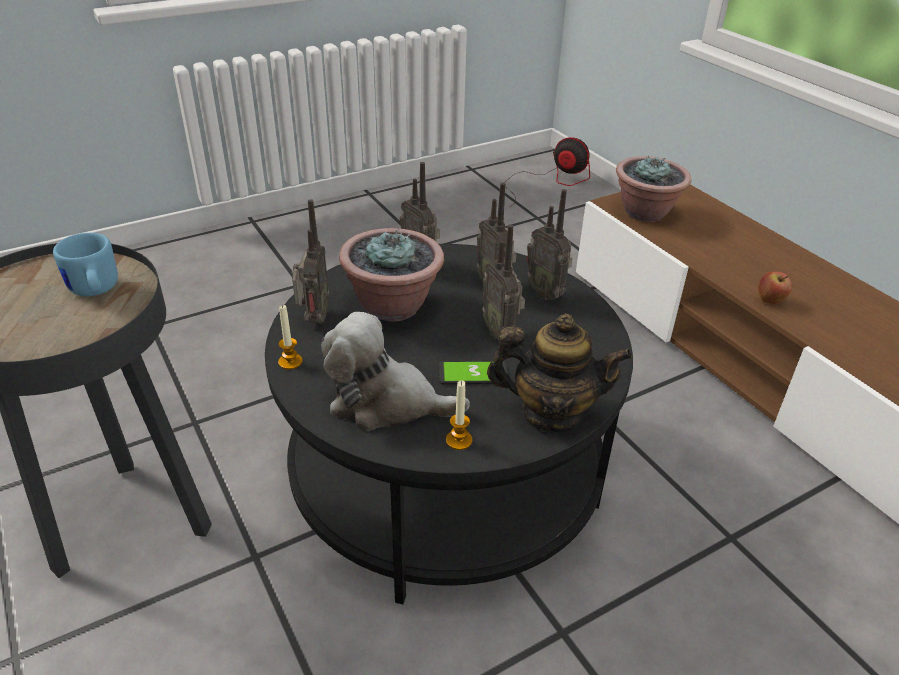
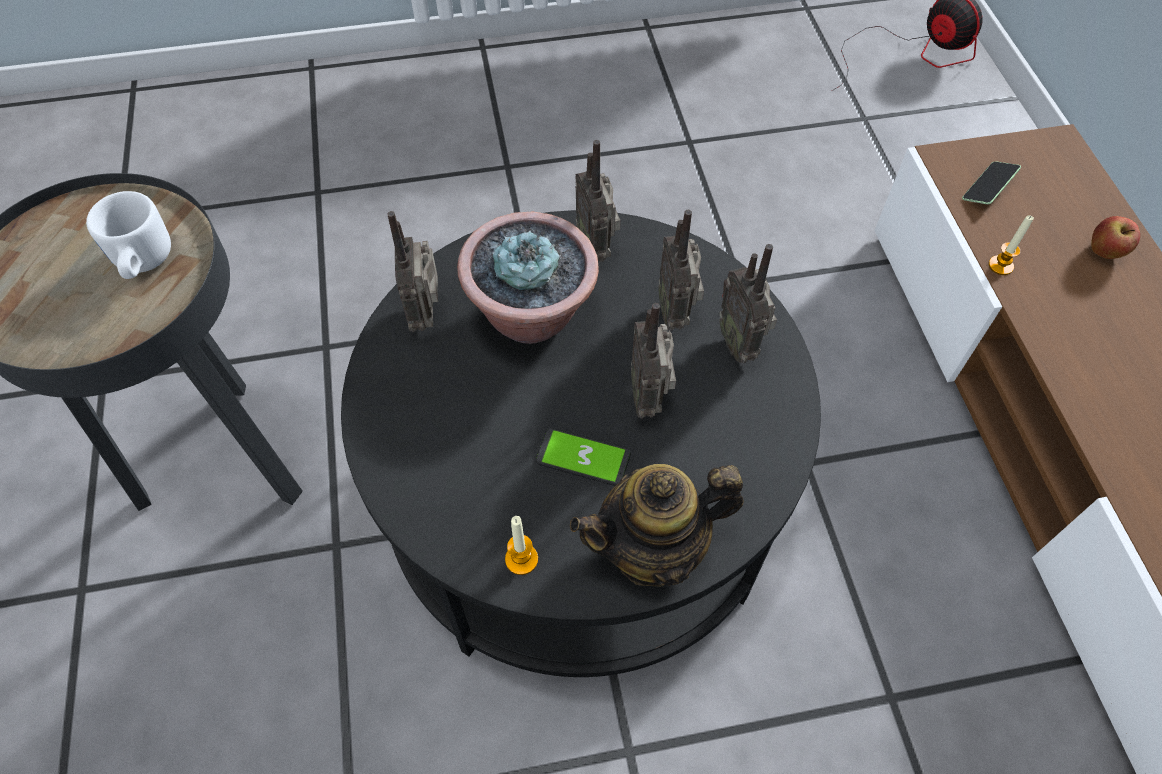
camera: 20 degrees right, 20 degrees up
blue mug [53,233,118,296] -> white mug [86,191,171,279]
candle [278,304,302,370] -> candle moved to [988,215,1034,275]
radio [291,199,329,324] -> radio turned 150 degrees clockwise [387,211,438,332]
plush toy [321,312,470,431] -> none
teapot [487,314,632,432] -> teapot turned 135 degrees clockwise [570,464,744,587]
potted plant [616,156,691,222] -> phone [962,161,1021,205]
apple [758,271,792,304] -> apple moved to [1091,216,1140,259]

